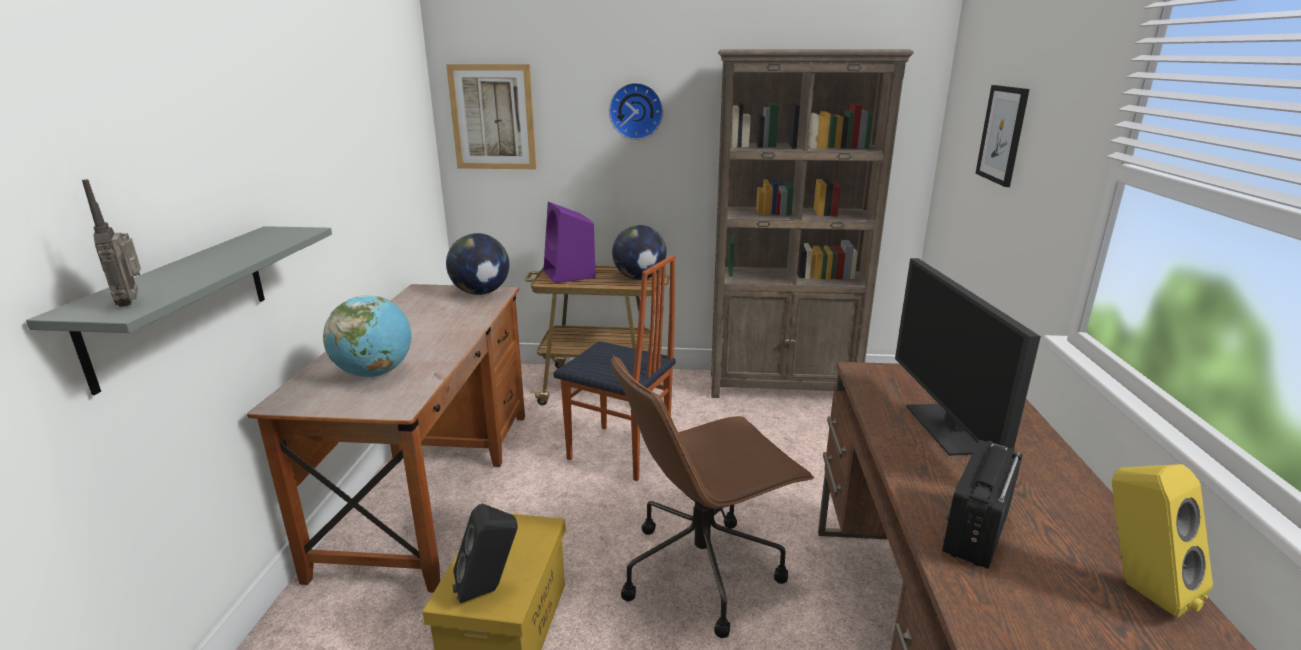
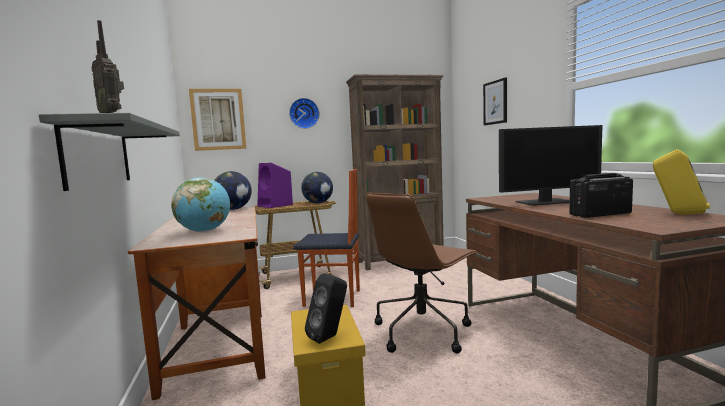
camera: 20 degrees left, 15 degrees down
monitor [895,258,1041,456] -> monitor turned 75 degrees counterclockwise [499,125,602,206]
radio [942,440,1023,569] -> radio turned 60 degrees clockwise [569,173,633,218]

